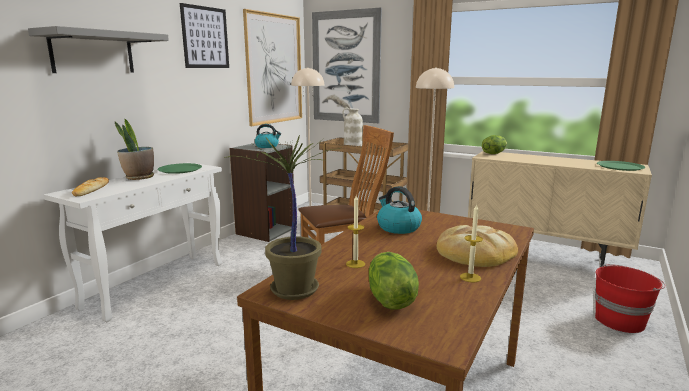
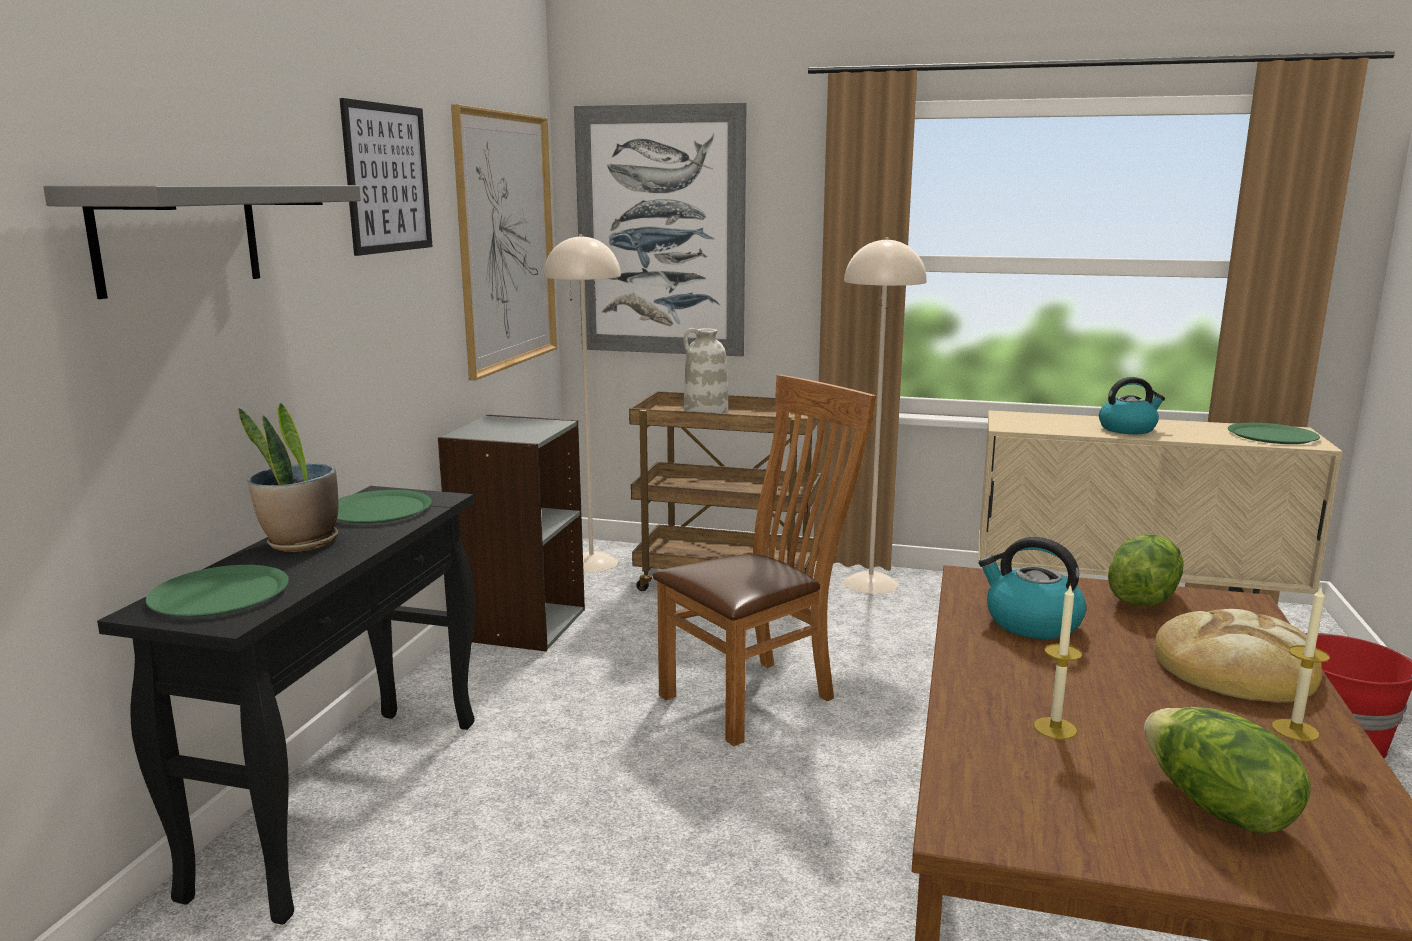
camera: 15 degrees left, 0 degrees up
white console table [43,162,222,322] -> black console table [97,486,475,925]
bread [72,177,109,196] -> green plate [146,565,289,616]
potted plant [224,135,340,300] -> none
kettle [255,124,281,148] -> kettle moved to [1099,377,1165,434]
lettuce [482,135,507,154] -> lettuce moved to [1108,534,1184,606]

